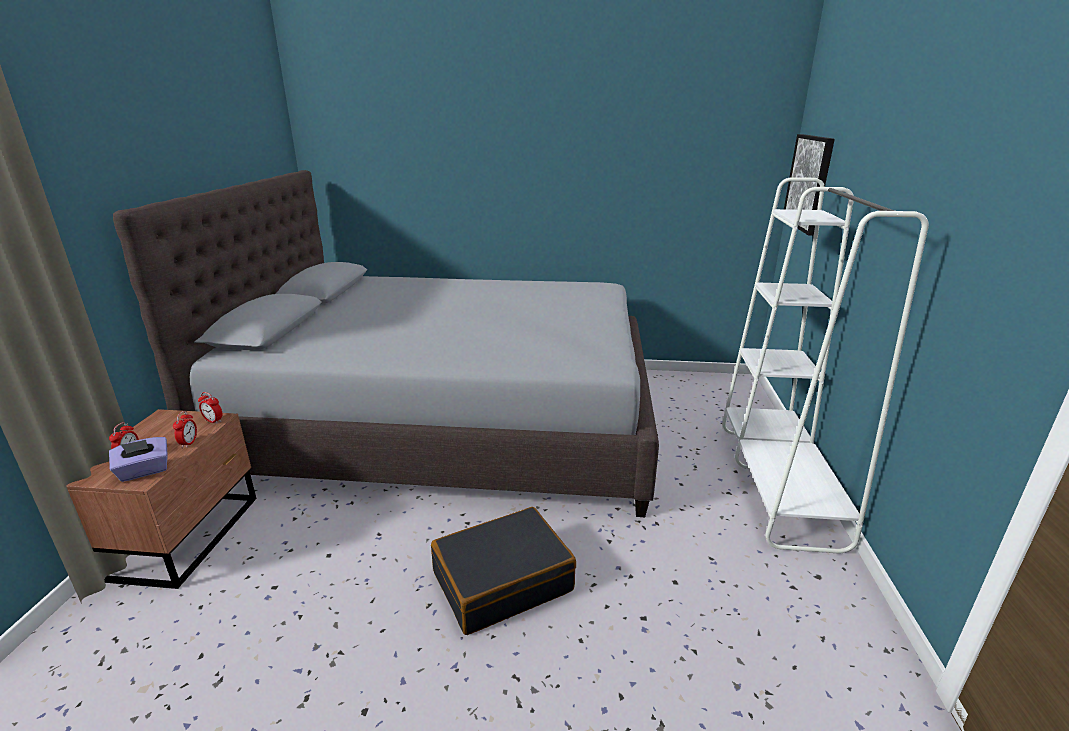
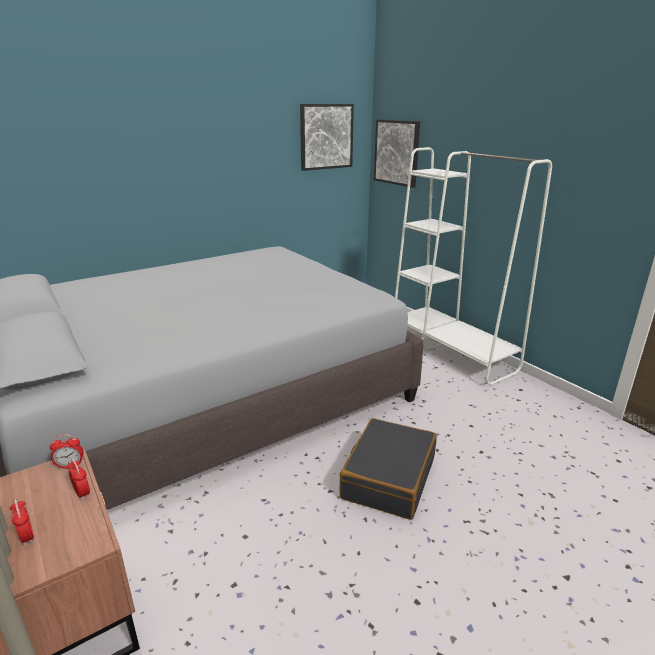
camera: 40 degrees left, 0 degrees up
purple tissue box [109,437,168,482] -> none
none -> picture [300,104,354,171]

